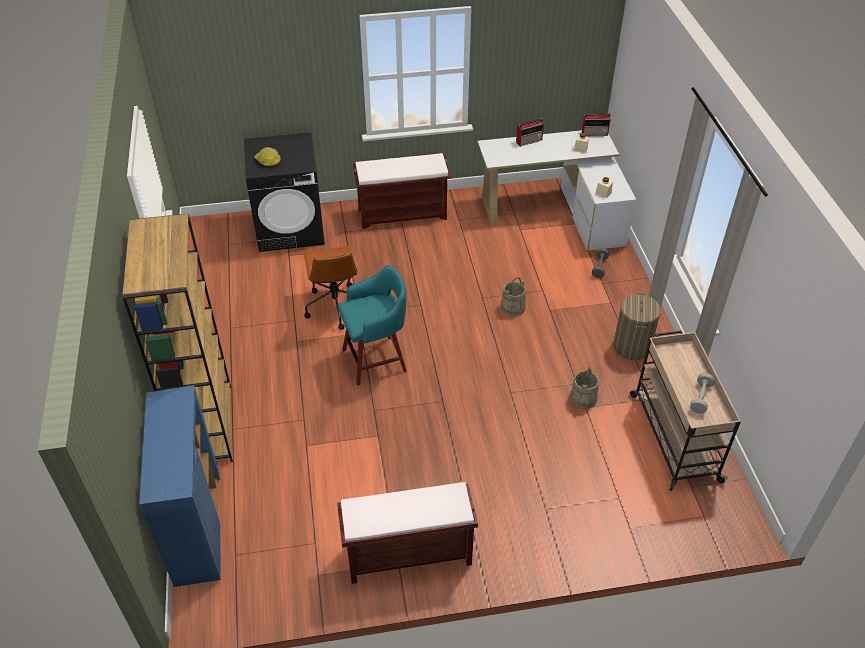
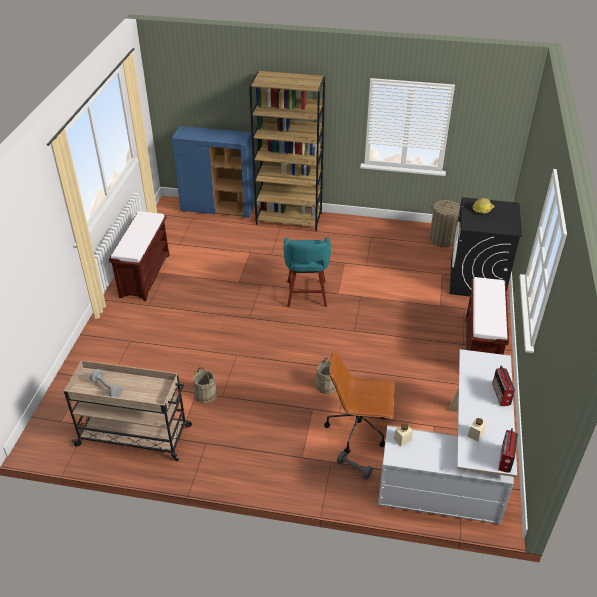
camera: 110 degrees right, 5 degrees down
brown office chair [303,245,358,330] -> brown office chair moved to [324,351,395,454]
laundry basket [613,293,661,360] -> laundry basket moved to [429,200,460,248]

